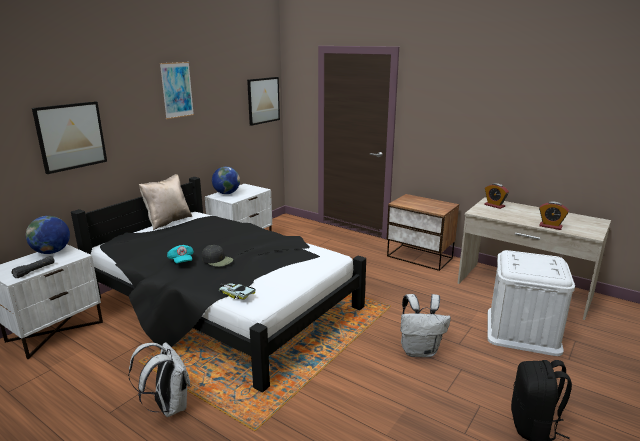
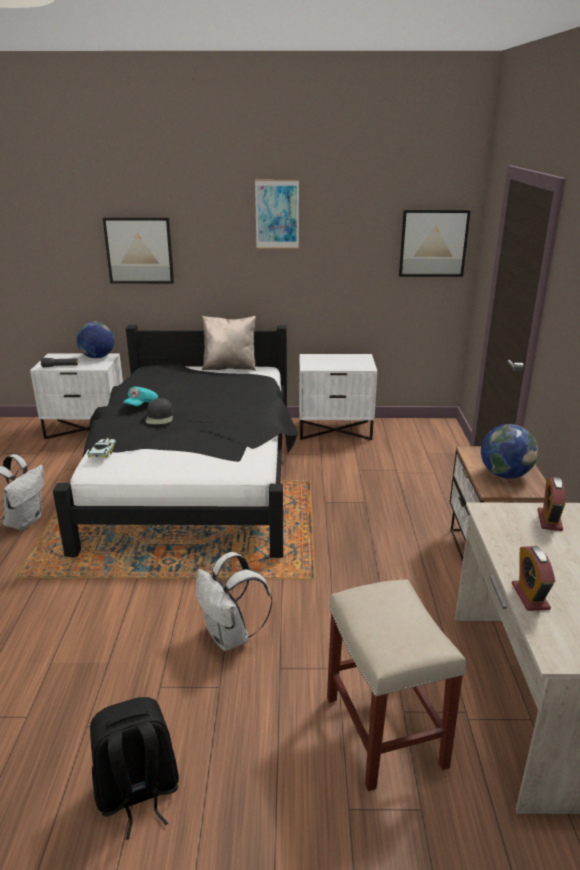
camera: 55 degrees right, 5 degrees up
globe [212,167,240,194] -> globe moved to [481,424,538,479]
white storage box [487,250,575,356] -> beige stool [327,579,466,791]

